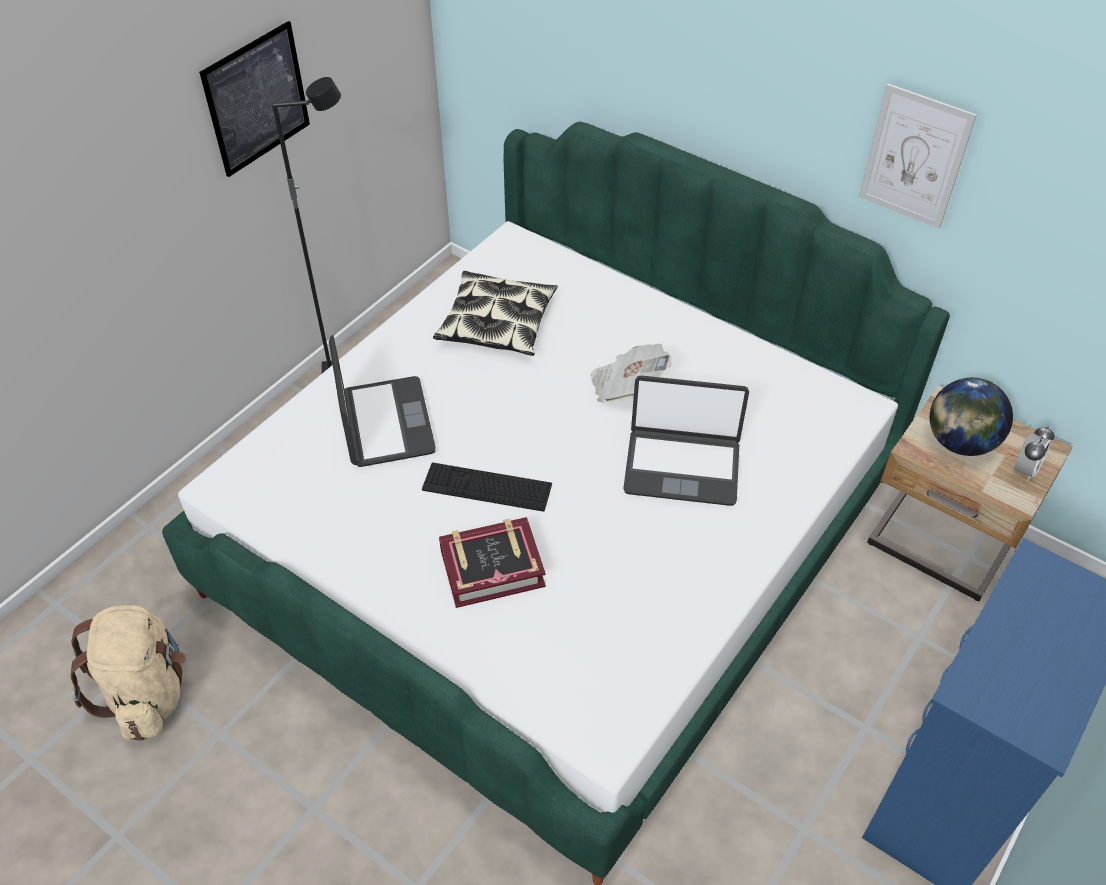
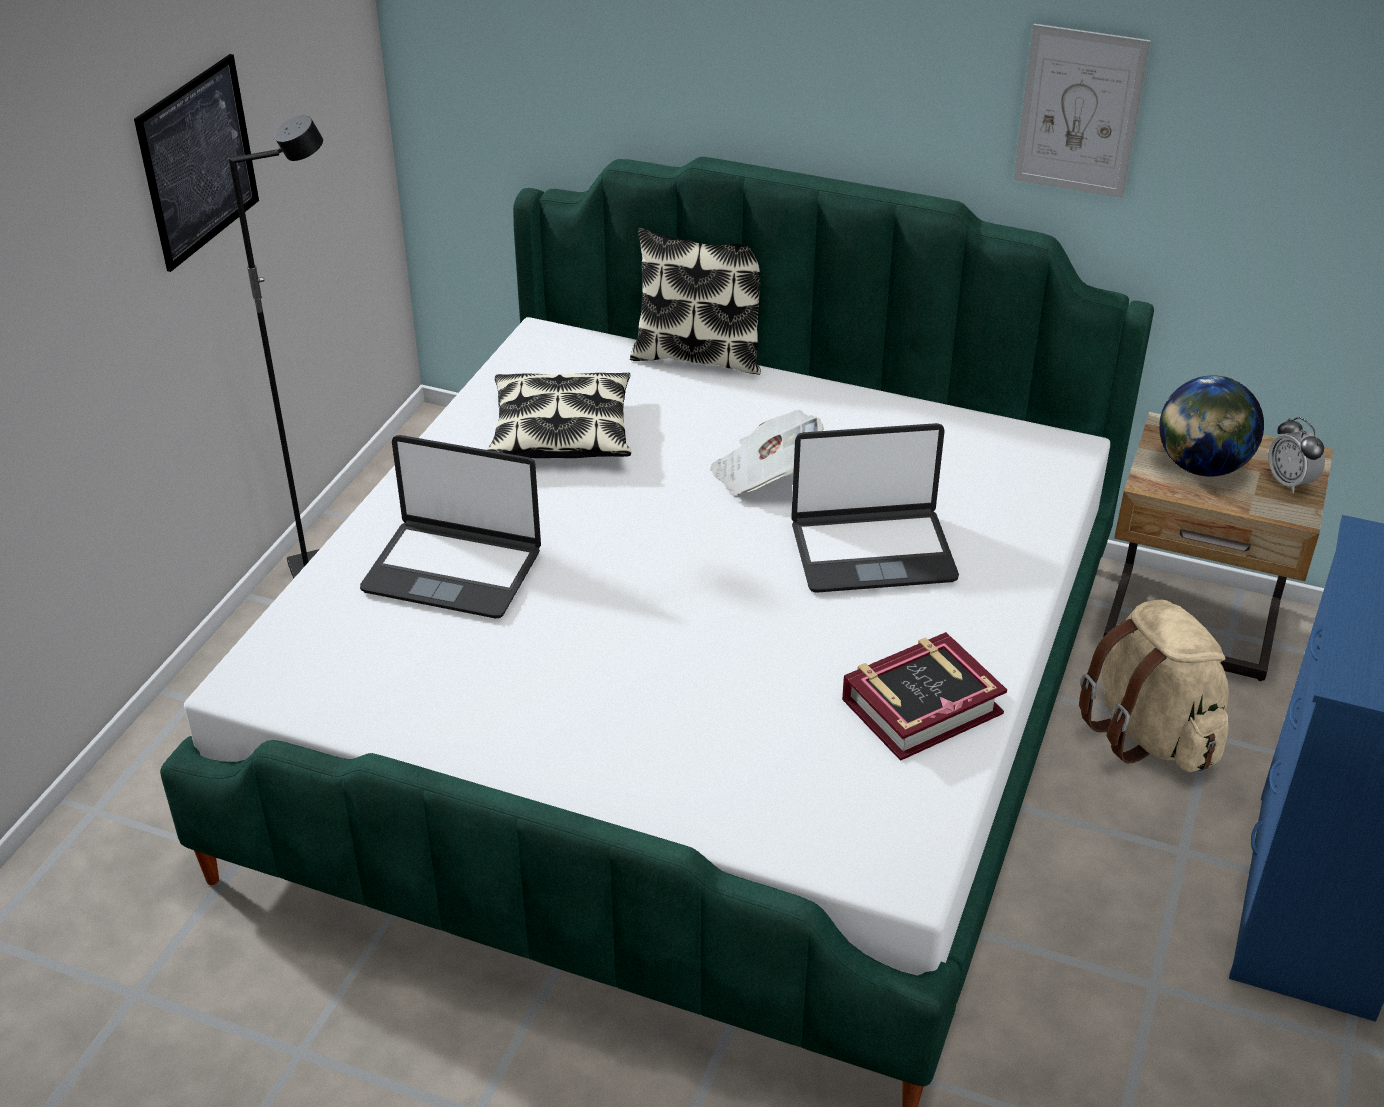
camera: 15 degrees left, 10 degrees down
beige backpack [71,605,186,741] -> beige backpack moved to [1079,600,1229,772]
laptop [329,335,436,467] -> laptop turned 135 degrees clockwise [360,435,541,619]
keyboard [422,462,552,512] -> none
book [439,517,546,608] -> book moved to [842,632,1007,761]
alarm clock [1014,426,1055,481] -> alarm clock turned 135 degrees clockwise [1269,417,1325,493]
none -> pillow [630,228,761,375]

